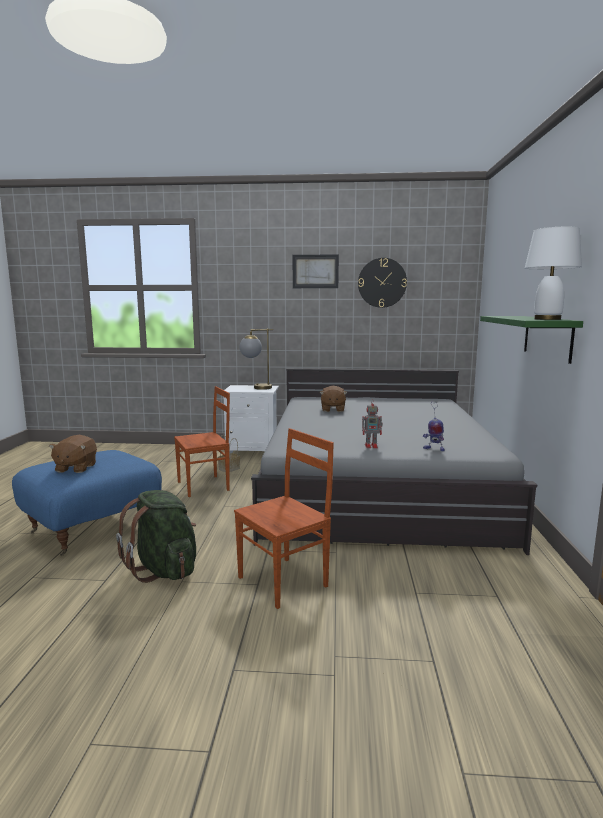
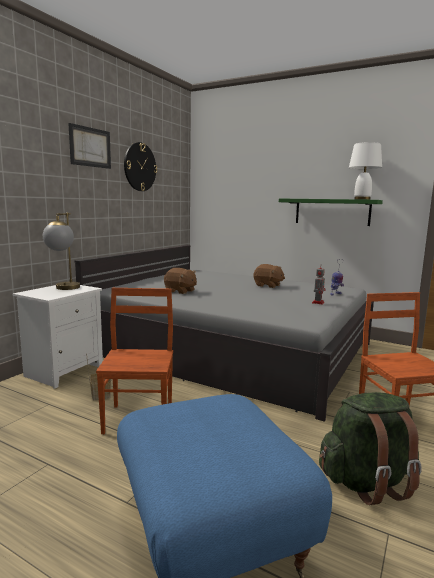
camera: 65 degrees left, 0 degrees up
brown plush toy [49,435,97,473] -> brown plush toy moved to [253,264,285,288]

